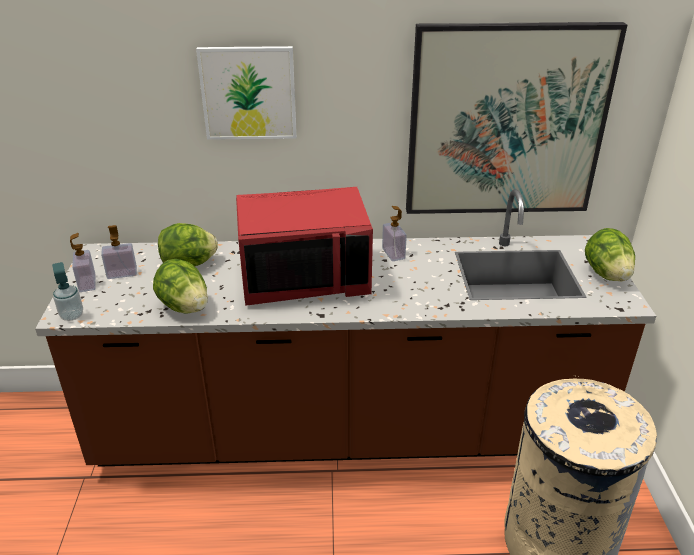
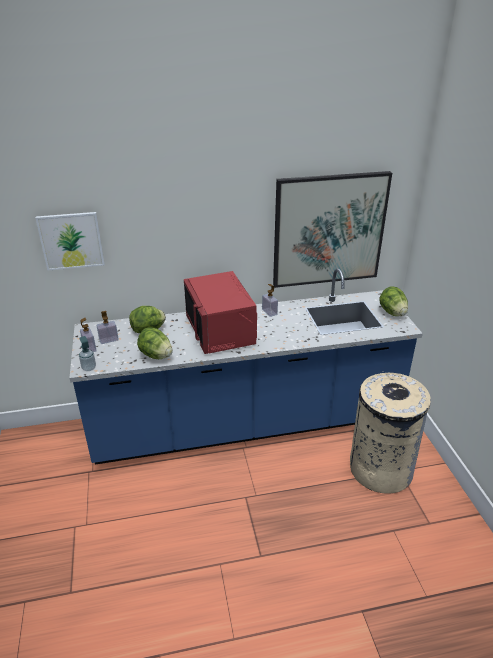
camera: 10 degrees left, 0 degrees up
brown counter [35,189,656,467] -> blue counter [69,268,423,465]
picture [196,46,297,140] -> picture moved to [35,212,105,271]
red microwave [236,187,373,306] -> red microwave turned 90 degrees clockwise [184,271,257,354]

